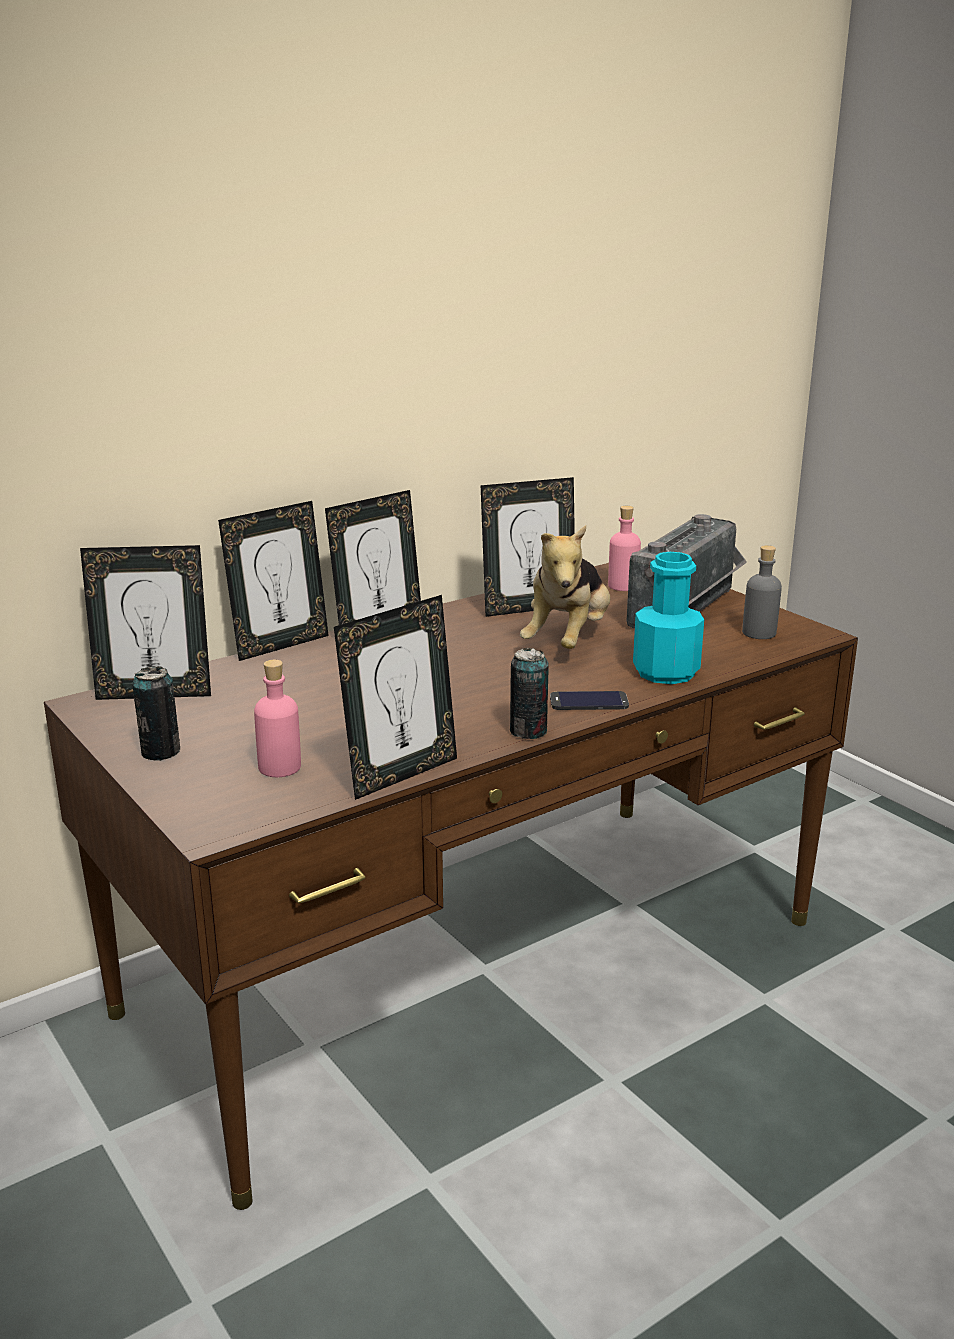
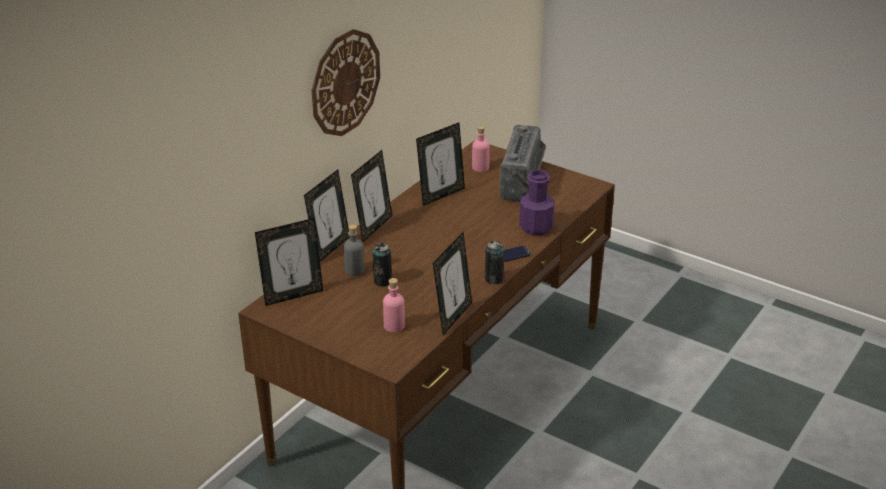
camera: 20 degrees left, 10 degrees up
can [132,666,180,761] -> can moved to [372,243,392,287]
plush toy [520,525,610,649] -> none
turquoise bottle [633,552,704,684] -> purple bottle [519,170,555,236]
grey bottle [742,545,782,639] -> grey bottle moved to [344,224,364,276]
none -> wall clock [312,29,380,136]

